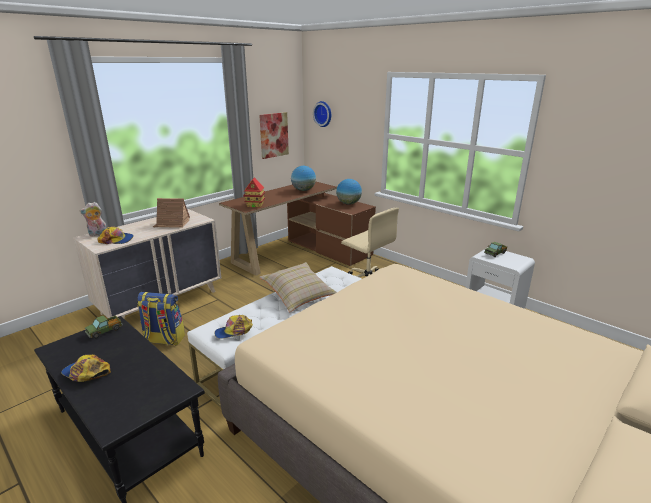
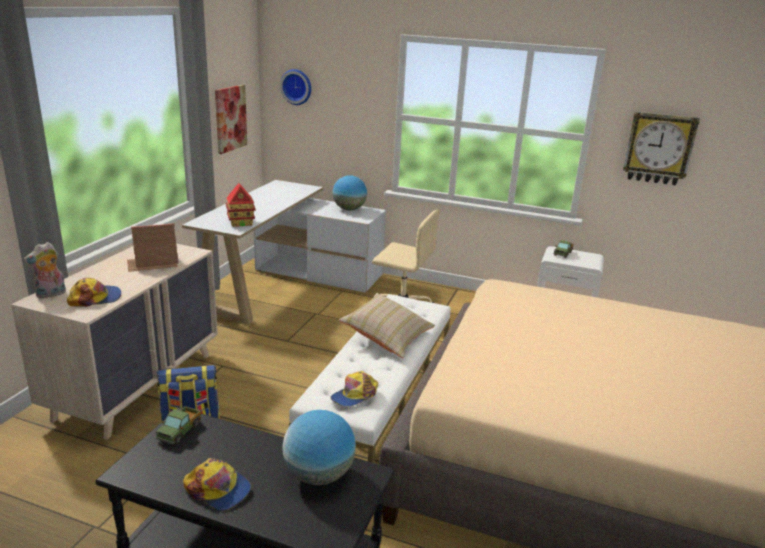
camera: 25 degrees left, 0 degrees up
cap [61,355,111,382] -> cap turned 150 degrees counterclockwise [183,458,251,511]
brown desk [219,182,376,276] -> white desk [182,180,386,324]
globe [291,166,316,191] -> globe moved to [282,410,356,485]
none -> wall clock [623,112,700,186]

